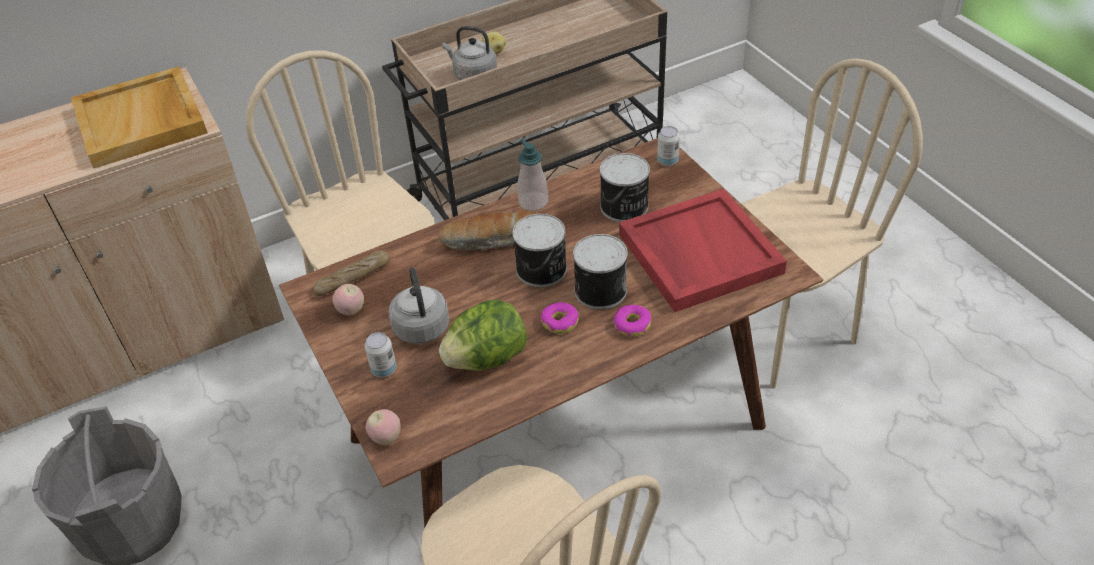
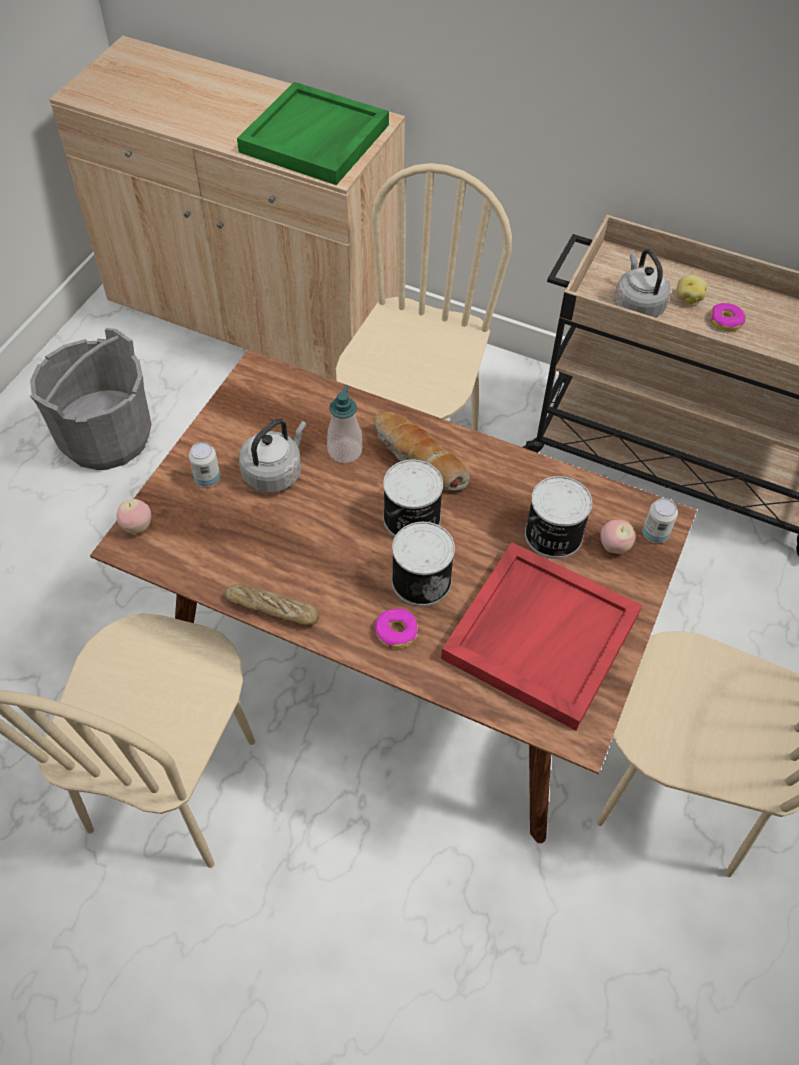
camera: 50 degrees right, 10 degrees up
beige tray [71,66,208,168] -> green tray [237,82,389,185]
bread [313,250,390,296] -> bread moved to [224,584,319,625]
apple [332,284,364,316] -> apple moved to [600,520,635,554]
lettuce [439,300,527,371] -> none
soap dispenser [518,140,548,211] -> soap dispenser moved to [327,385,362,463]
donut [540,302,579,334] -> donut moved to [711,303,746,331]

